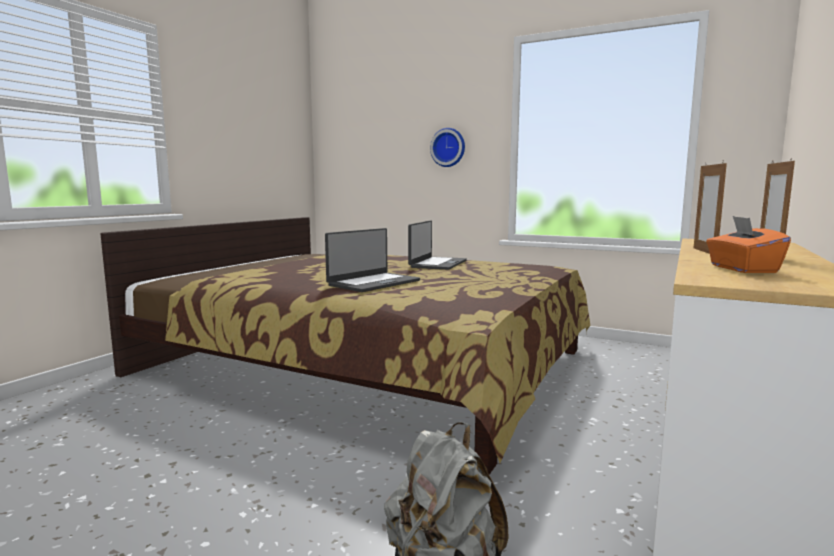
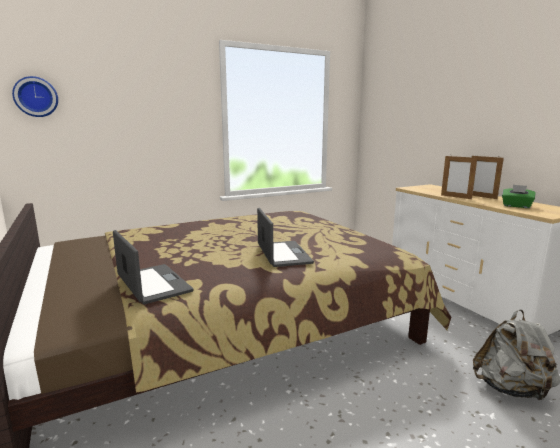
camera: 55 degrees left, 5 degrees up
laptop [408,220,467,270] -> laptop moved to [113,230,194,304]
wall clock [430,128,465,167] -> wall clock moved to [12,76,58,117]
orange tissue box [706,216,791,273] -> green tissue box [502,185,536,208]

